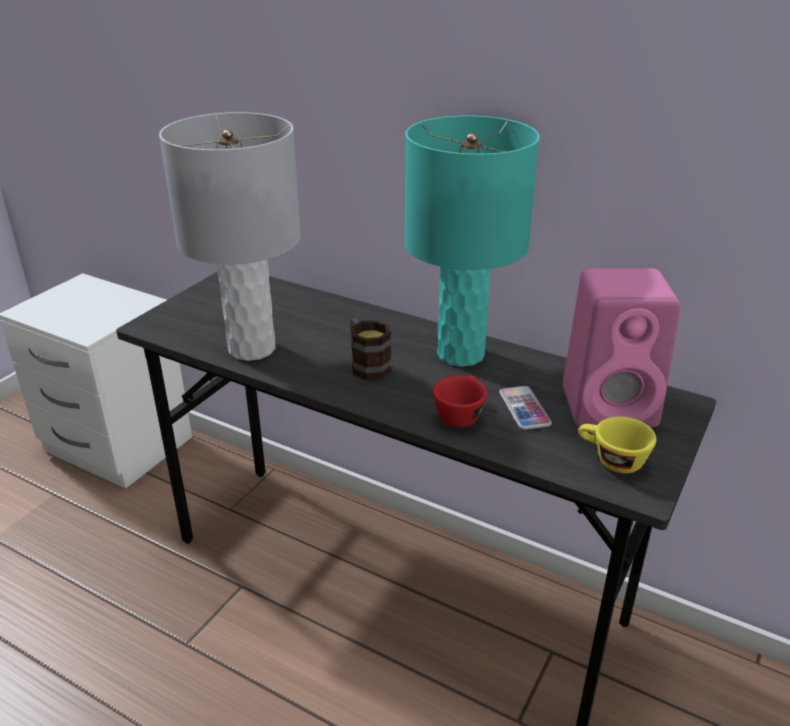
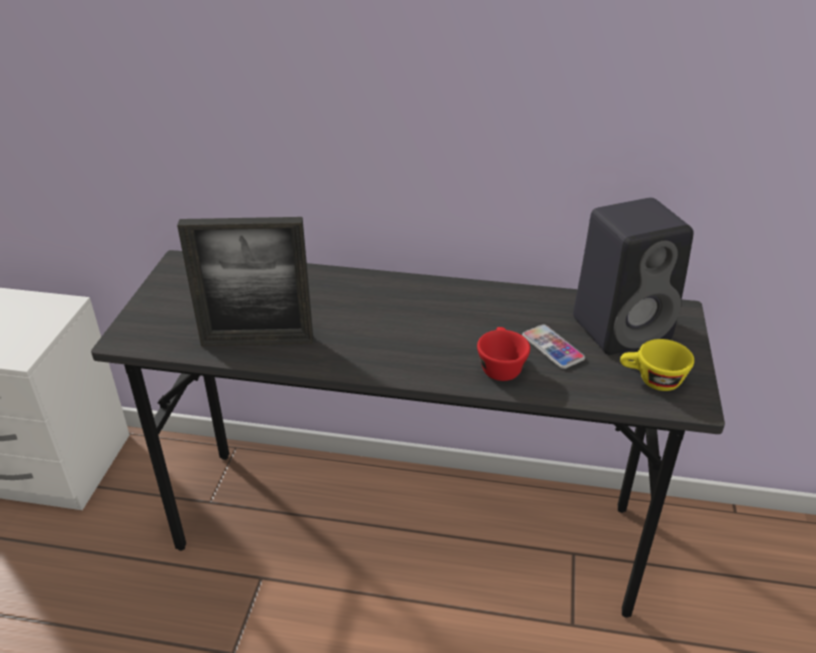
camera: 20 degrees left, 5 degrees up
grey table lamp [159,112,301,361] -> picture frame [177,217,313,346]
mug [350,319,391,380] -> none
turquoise table lamp [405,115,540,367] -> none
pink speaker [563,268,680,428] -> black speaker [573,198,694,355]

